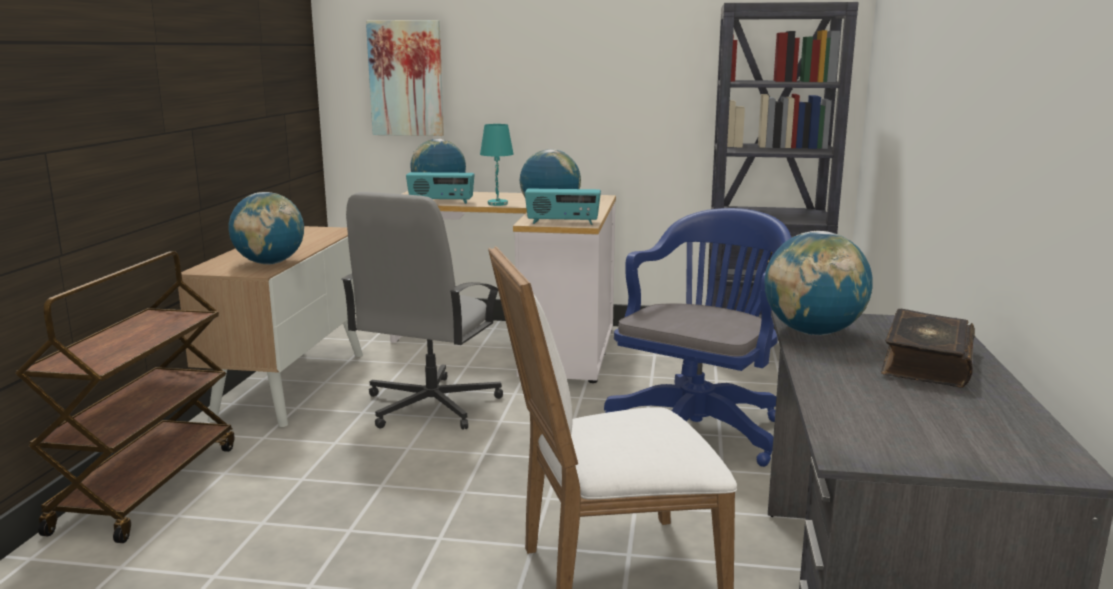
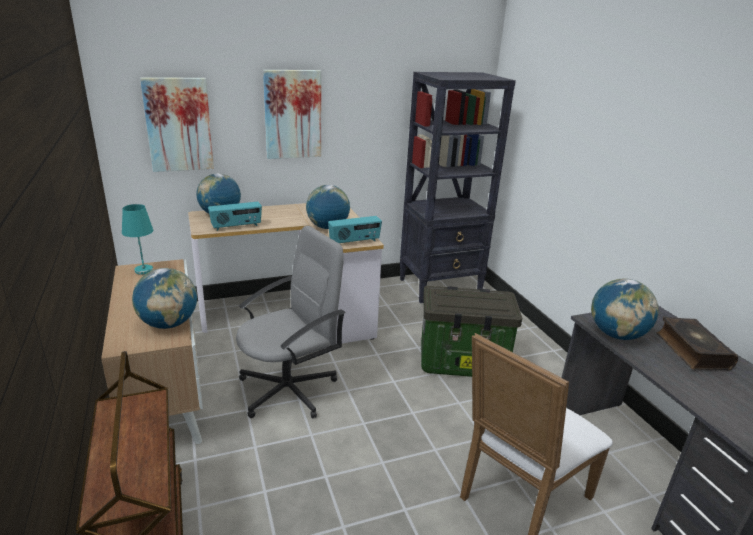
camera: 30 degrees left, 10 degrees up
grey office chair [341,192,503,430] -> grey office chair turned 120 degrees counterclockwise [236,226,346,418]
turquoise table lamp [480,124,513,206] -> turquoise table lamp moved to [122,204,153,275]
blue office chair [604,208,791,467] -> storage box [421,286,522,377]
none -> picture [263,70,321,159]

